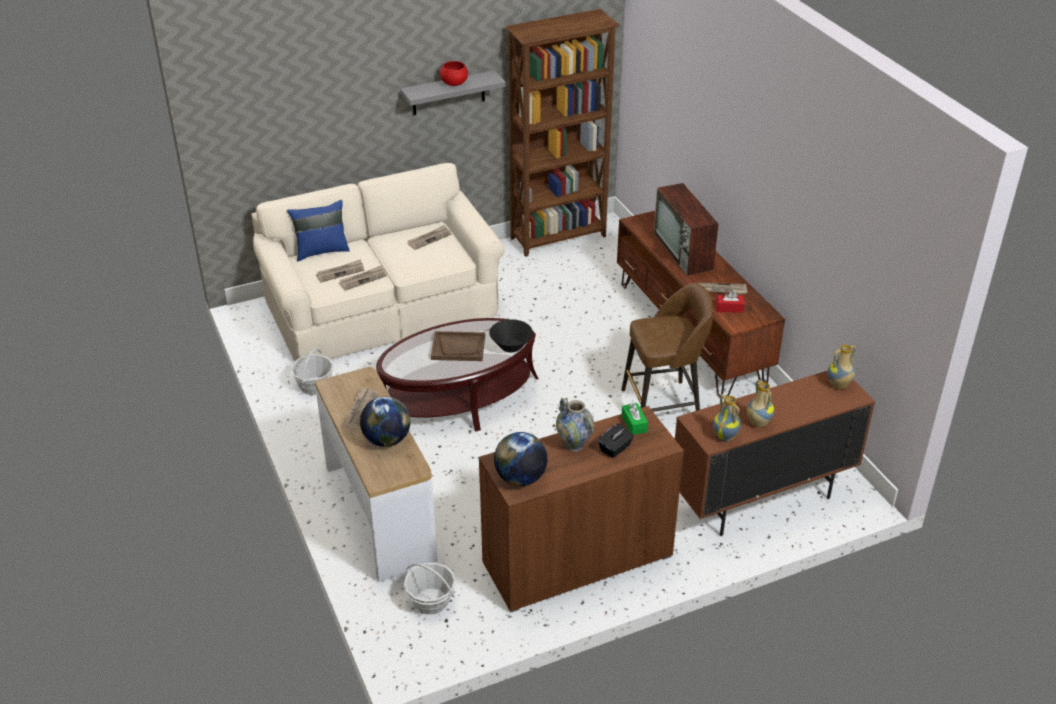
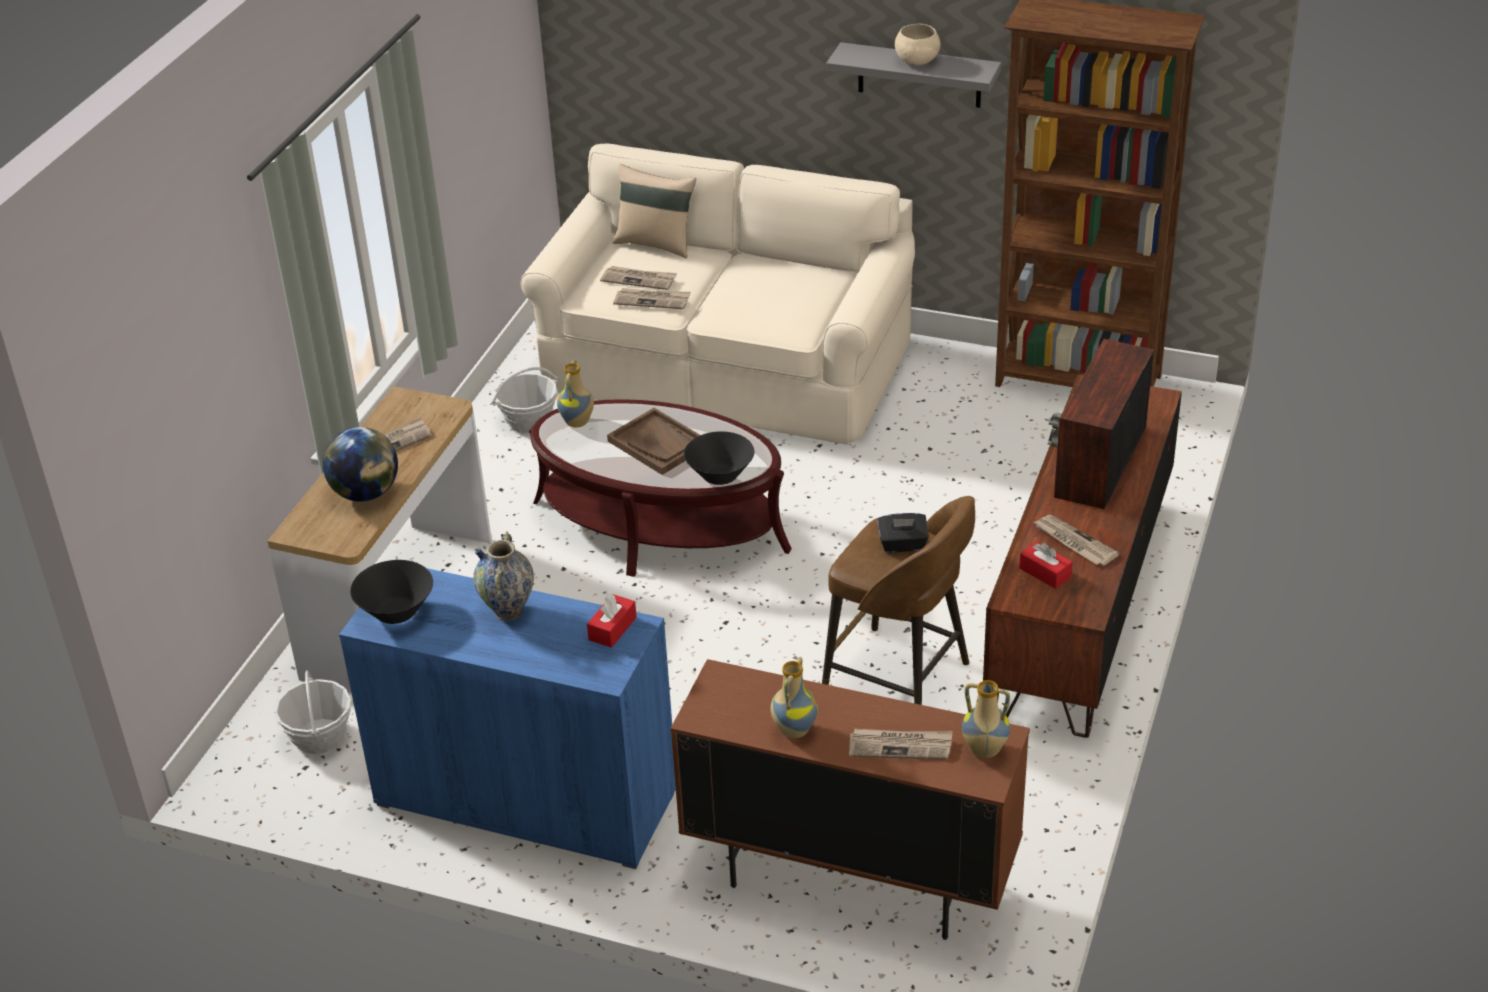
camera: 45 degrees right, 0 degrees up
blue pillow [287,200,350,261] -> beige pillow [613,164,696,258]
newspaper [408,225,451,250] -> newspaper moved to [849,729,953,760]
red bowl [440,61,468,86] -> beige bowl [895,24,940,65]
brown cabinet [479,406,684,612] -> blue cabinet [339,568,676,869]
globe [494,432,548,486] -> black bowl [350,560,433,624]
black tissue box [598,423,634,458] -> black tissue box moved to [877,513,929,553]
green tissue box [621,403,648,435] -> red tissue box [587,593,637,648]
vase [713,394,741,442] -> vase moved to [557,360,594,428]

